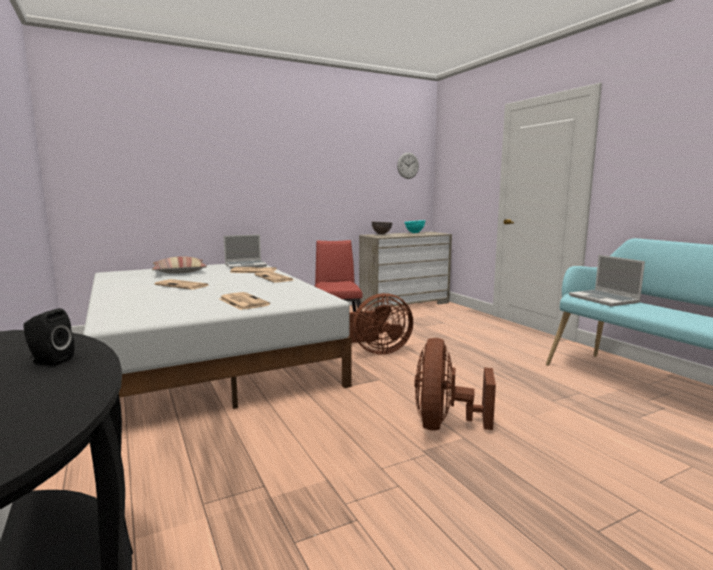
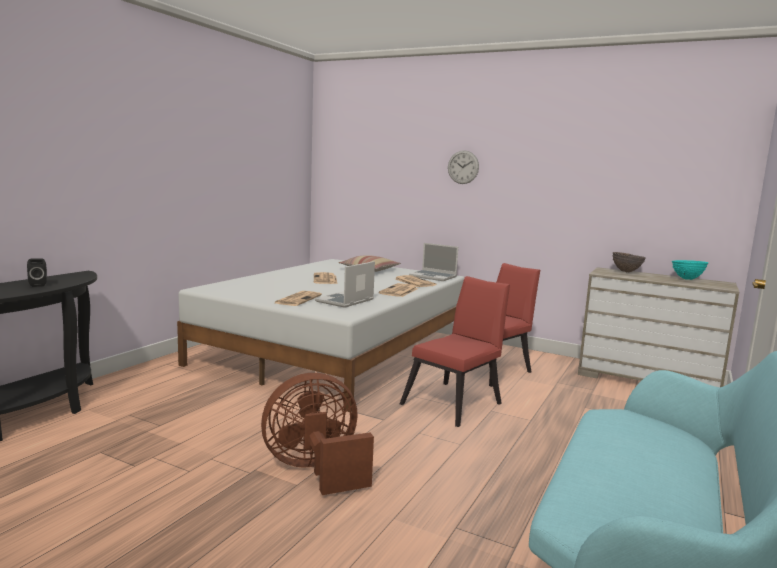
camera: 55 degrees right, 0 degrees up
brown fan [349,293,413,355] -> red chair [400,276,510,427]
wall clock [397,152,419,179] -> wall clock moved to [448,150,479,184]
laptop [569,255,645,306] -> laptop moved to [315,261,375,308]

